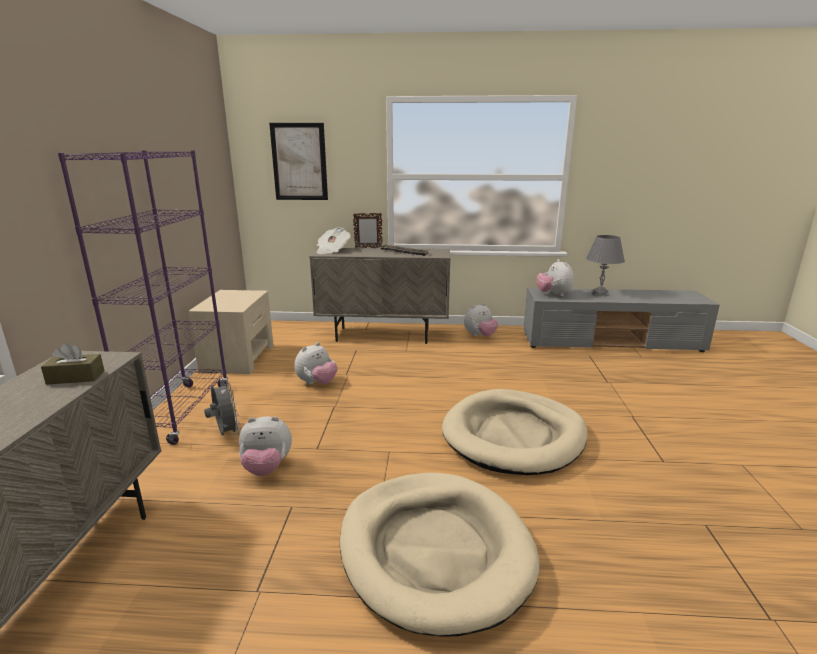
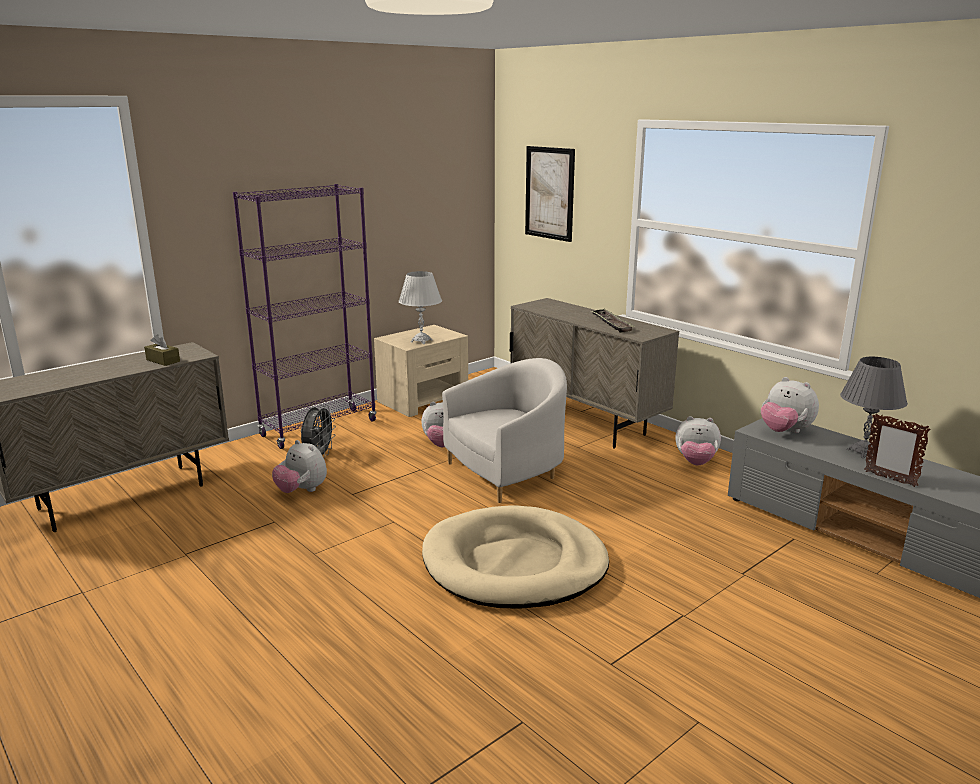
camera: 45 degrees right, 0 degrees up
newspaper [316,227,351,254] -> none
beige dog bed [340,473,540,636] -> none
picture frame [353,212,383,248] -> picture frame moved to [864,413,931,487]
plush toy [536,259,574,296] -> plush toy turned 75 degrees counterclockwise [761,377,819,433]
none -> white table lamp [398,271,442,344]
none -> white armchair [442,358,567,503]

